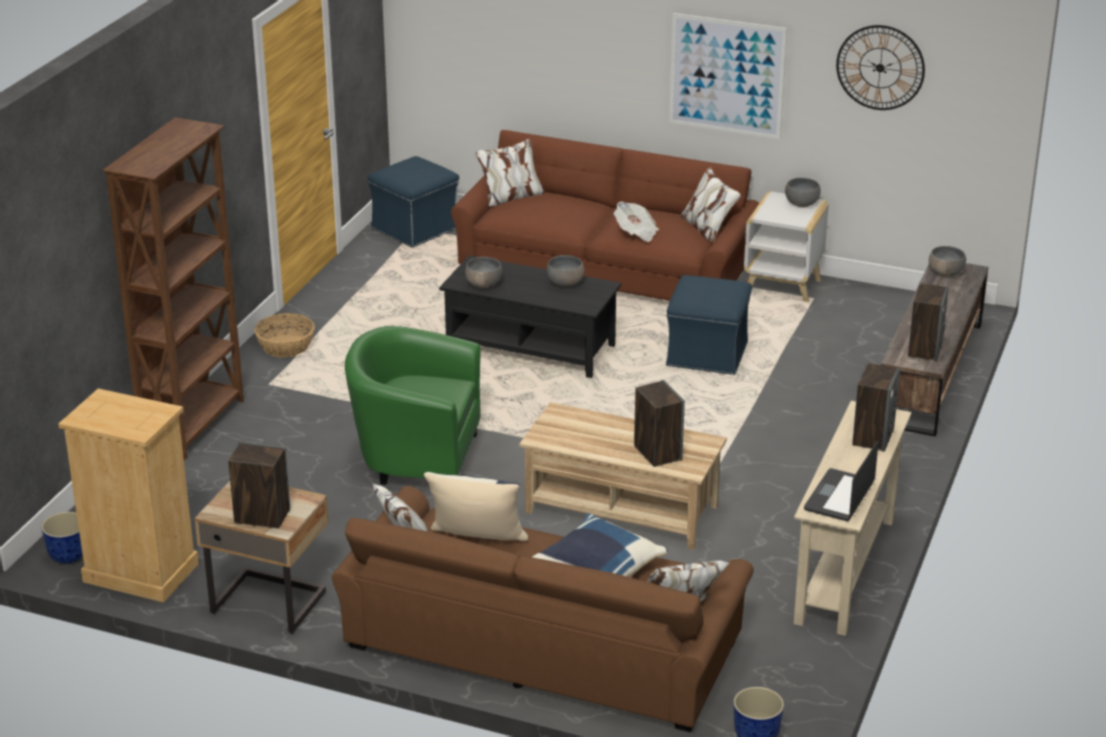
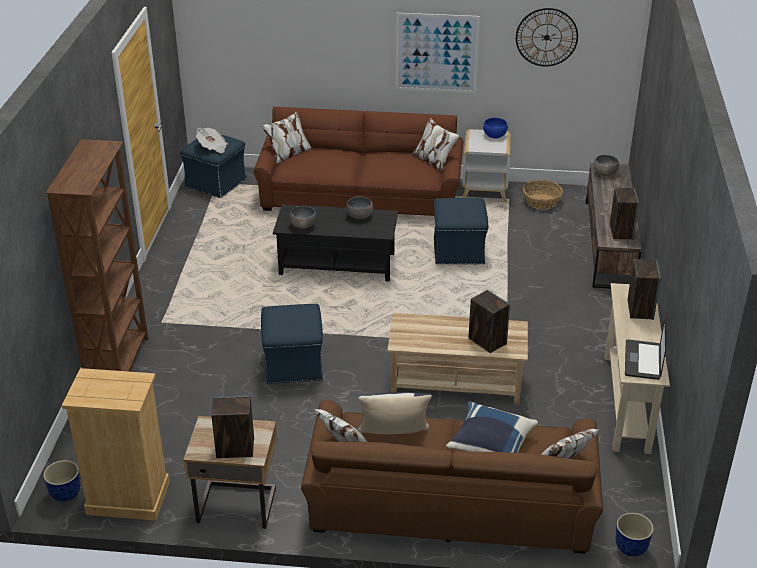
camera: 15 degrees left, 5 degrees up
basket [254,313,315,358] -> basket moved to [523,180,563,210]
green armchair [345,326,481,485] -> blue ottoman [261,304,323,384]
newspaper [614,202,659,242] -> newspaper moved to [196,128,228,153]
grey bowl [785,178,821,207] -> blue bowl [483,118,508,138]

